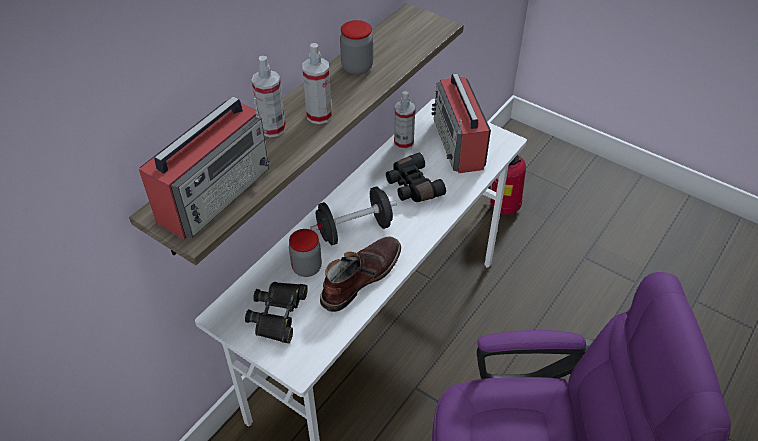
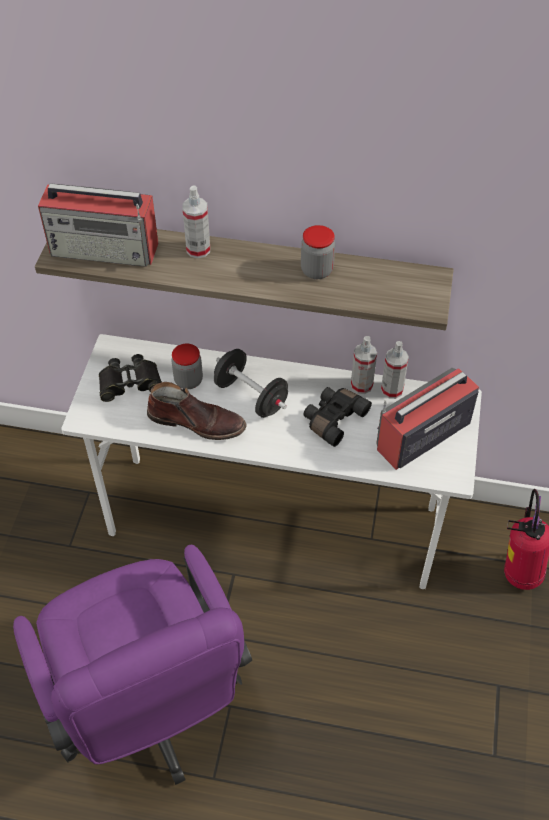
camera: 65 degrees right, 5 degrees up
spray bottle [302,43,332,124] -> spray bottle moved to [351,336,377,394]

